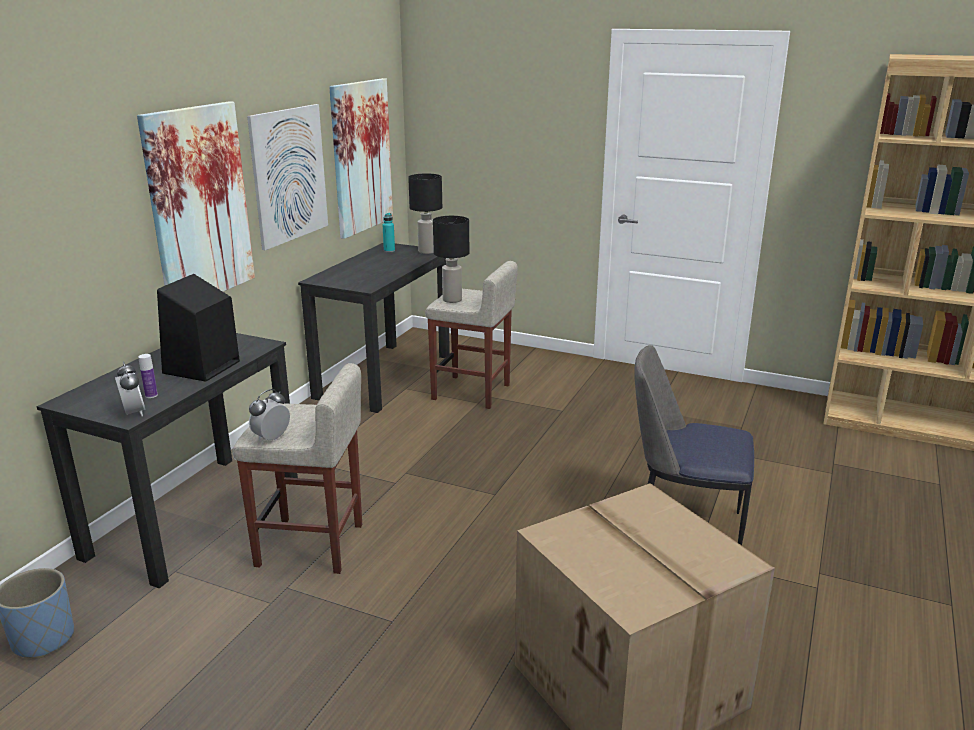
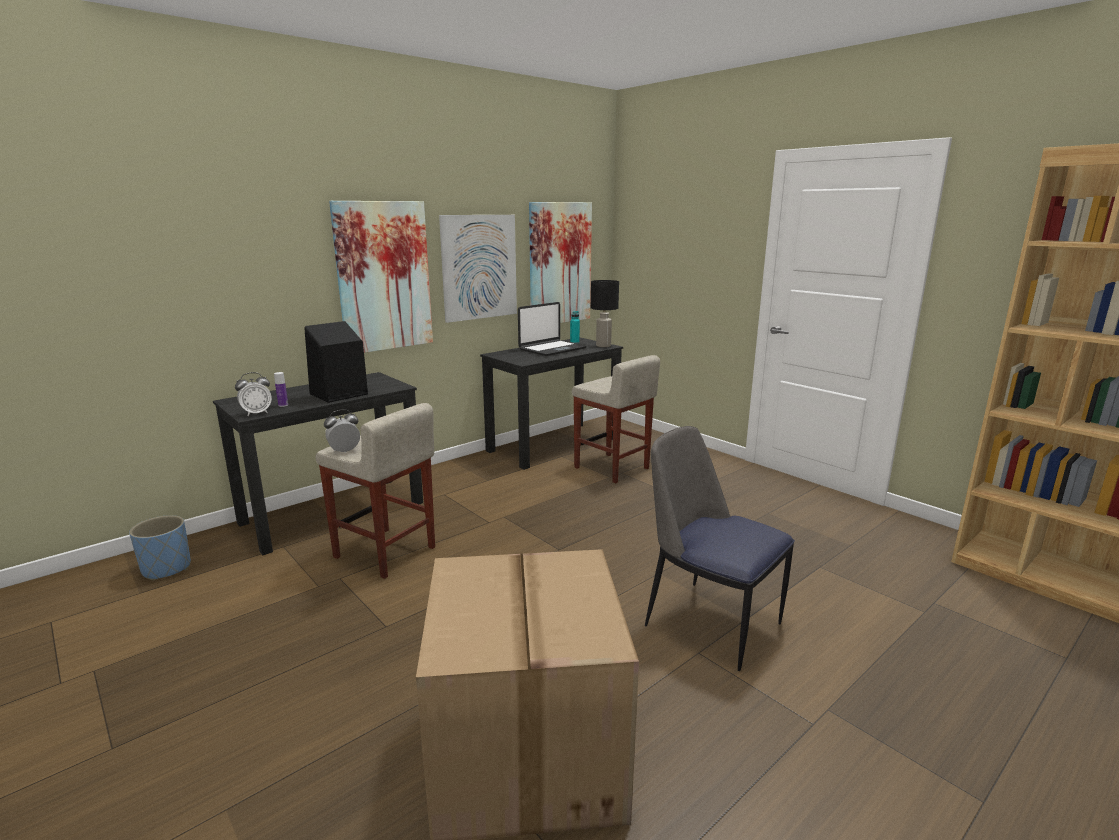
camera: 25 degrees right, 5 degrees down
alarm clock [115,361,145,416] -> alarm clock turned 60 degrees clockwise [235,372,272,416]
black table lamp [433,216,469,303] -> none
none -> laptop [518,302,586,356]

